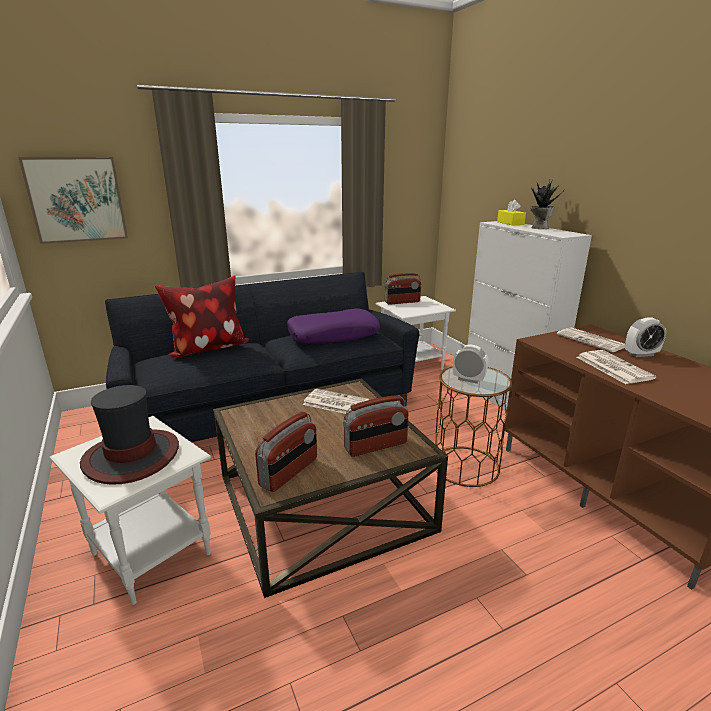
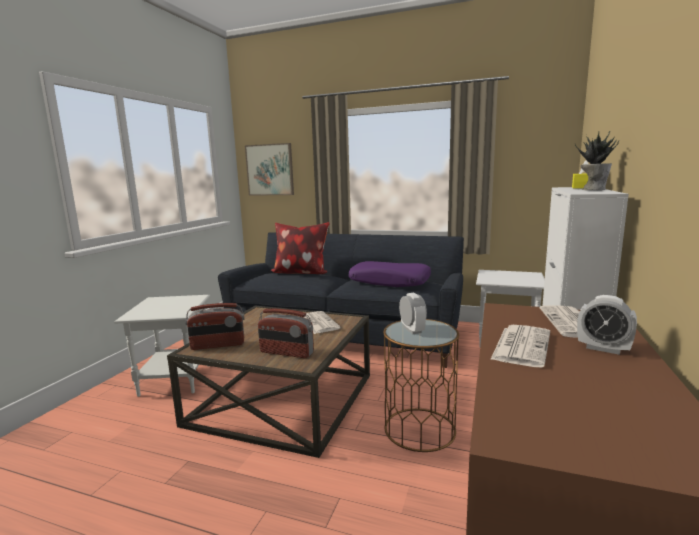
camera: 45 degrees right, 10 degrees down
hat [80,385,179,485] -> none
radio [385,273,422,305] -> none

